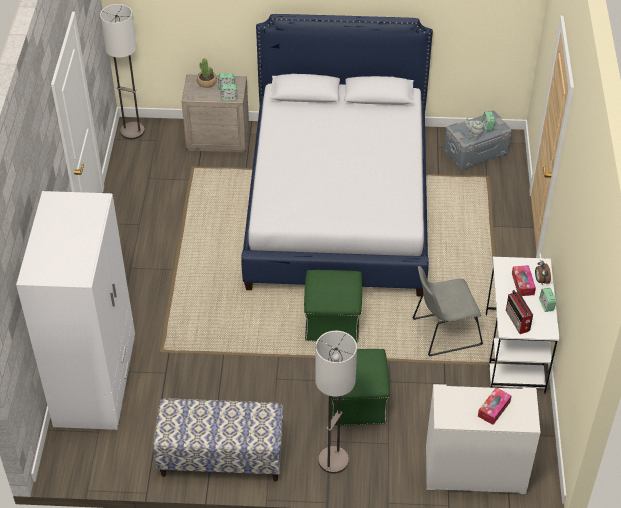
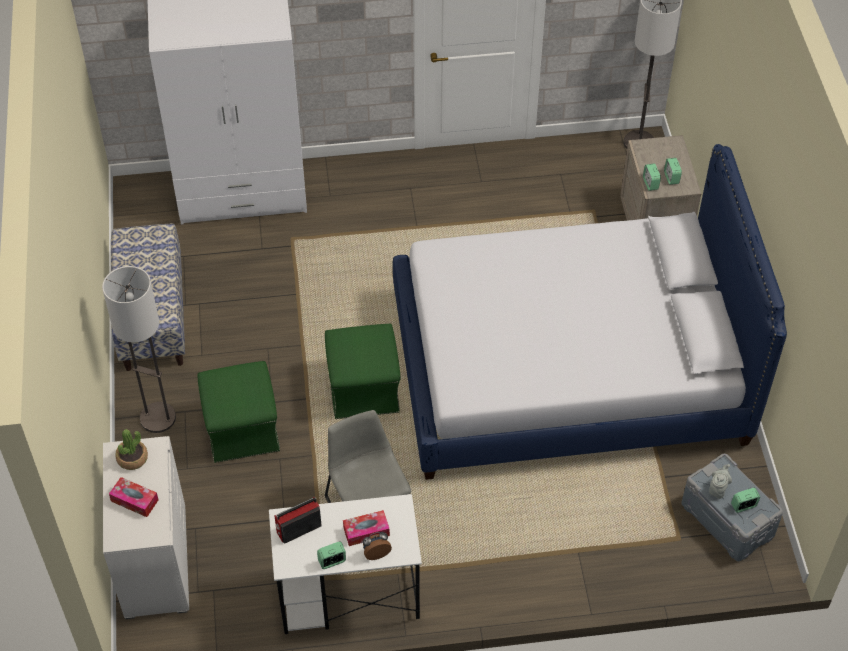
camera: 80 degrees right, 5 degrees up
potted plant [197,58,217,88] -> potted plant moved to [115,429,148,470]

